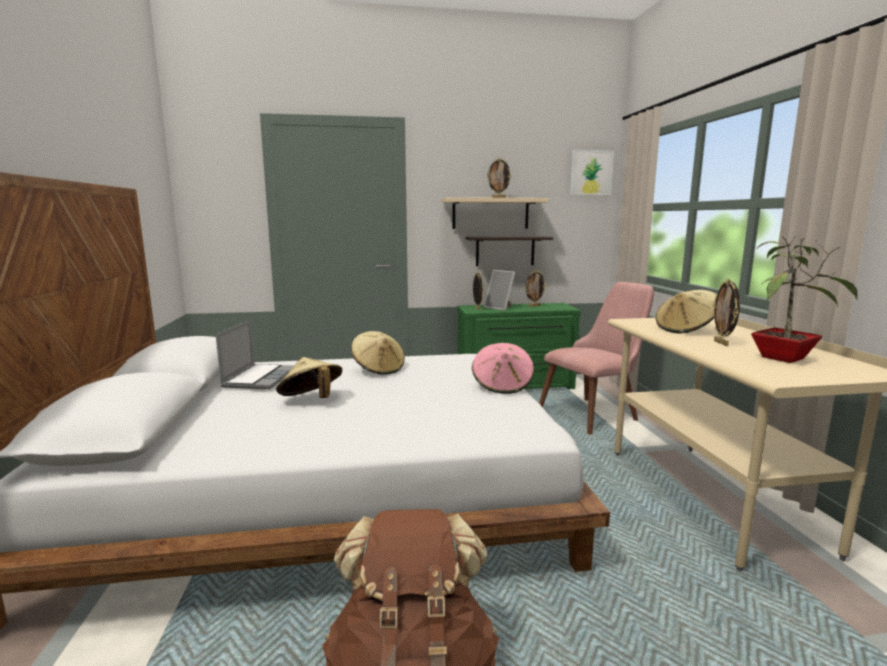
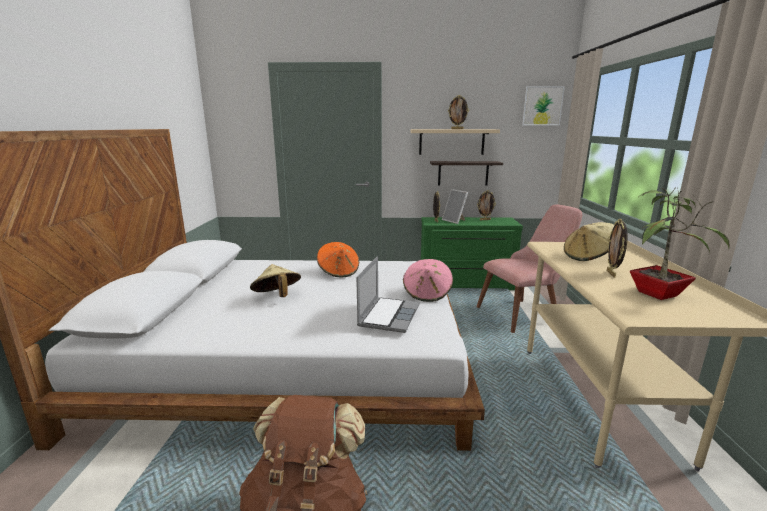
camera: 10 degrees right, 5 degrees up
laptop [216,320,294,389] -> laptop moved to [356,256,420,333]
beige hat [351,331,405,375] -> orange hat [317,242,359,277]

